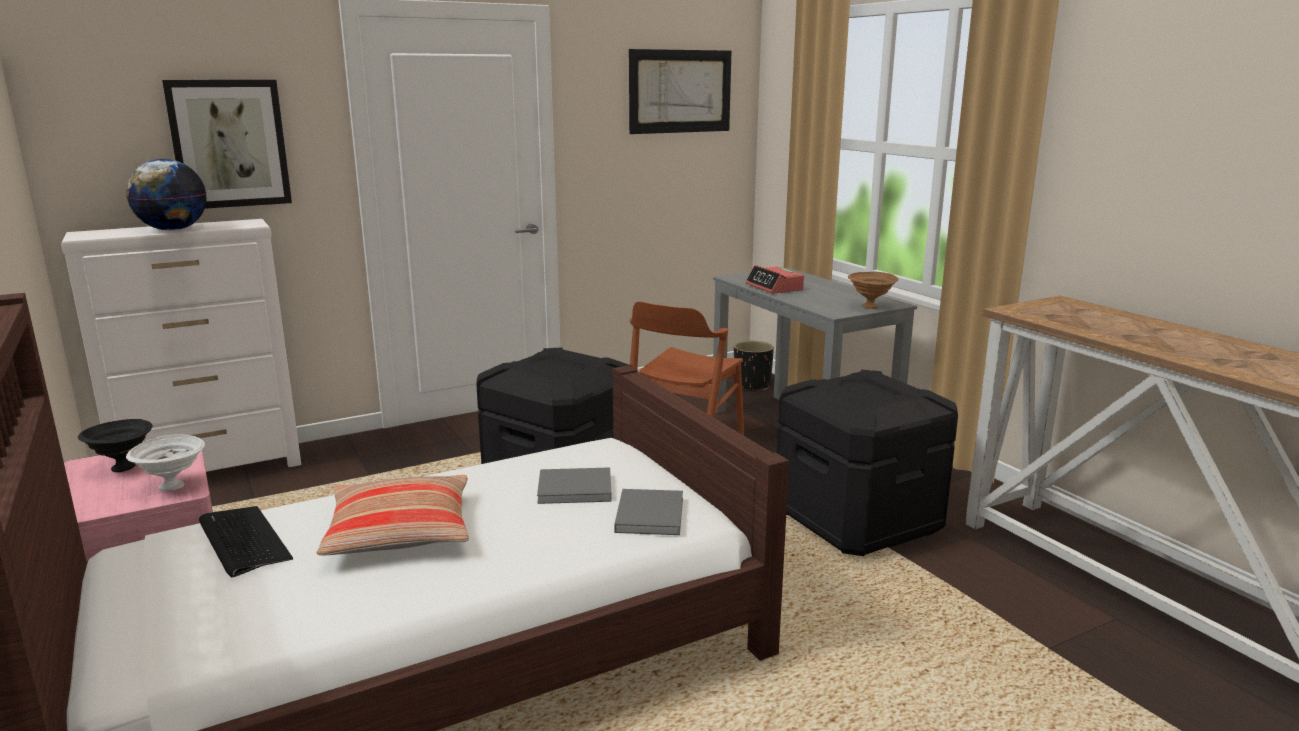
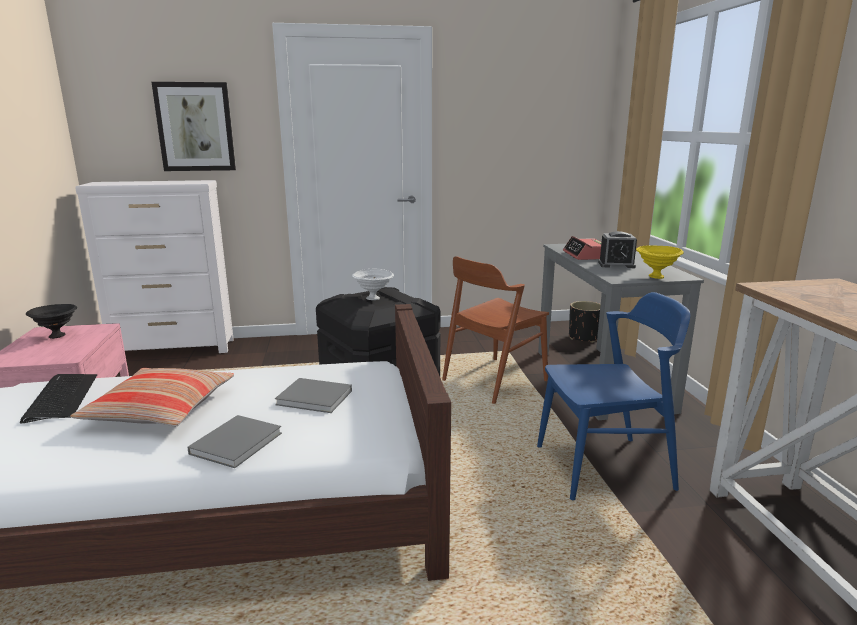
camera: 20 degrees right, 0 degrees up
globe [126,159,207,231] -> none
white bowl [126,434,205,491] -> white bowl moved to [352,269,394,300]
grey book [614,489,683,535] -> grey book moved to [187,415,282,468]
picture [629,49,731,134] -> none
black storage box [777,370,958,556] -> blue chair [537,292,690,500]
brown bowl [848,272,898,309] -> yellow bowl [636,246,684,279]
none -> alarm clock [598,231,637,268]

